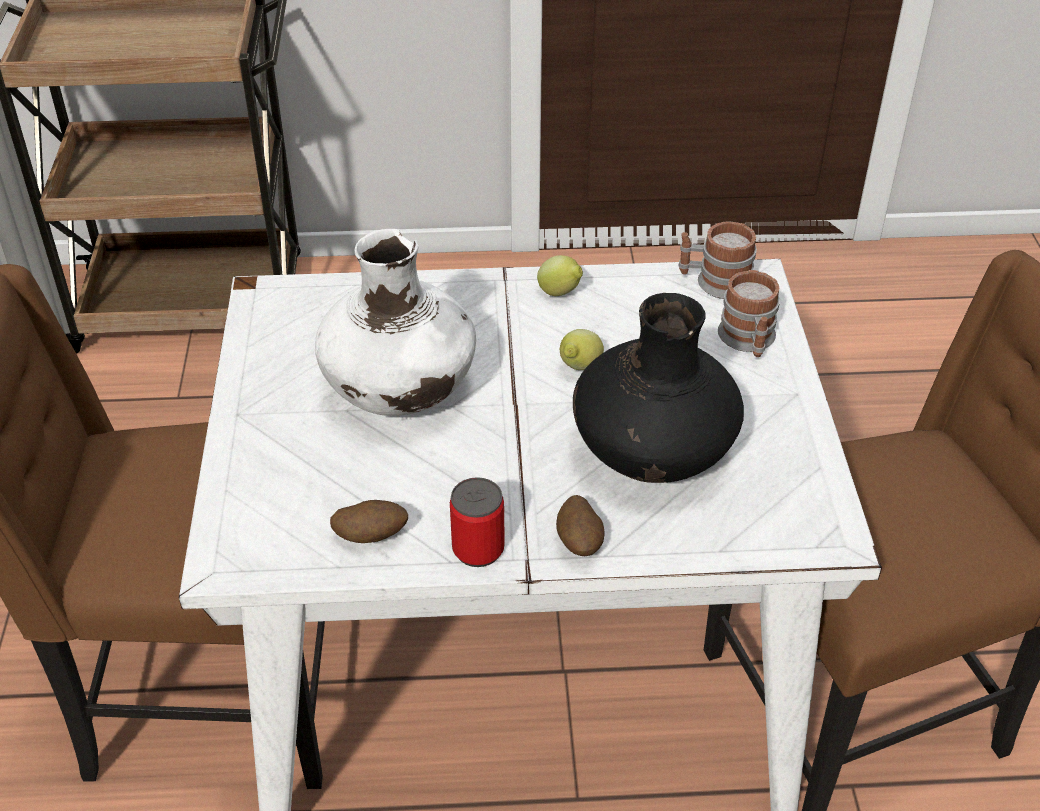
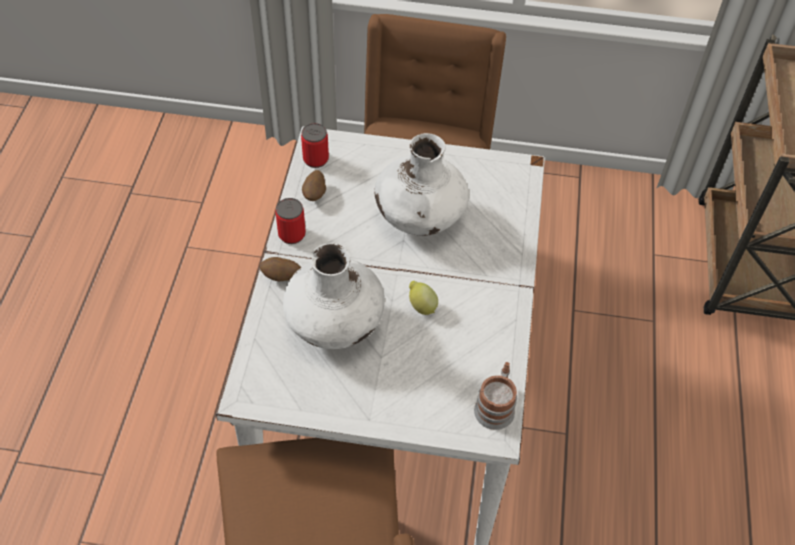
camera: 100 degrees right, 10 degrees up
lemon [537,255,583,296] -> none
black vase [573,293,744,483] -> white vase [283,243,385,349]
mug [718,270,780,357] -> none
none -> can [301,123,329,168]

